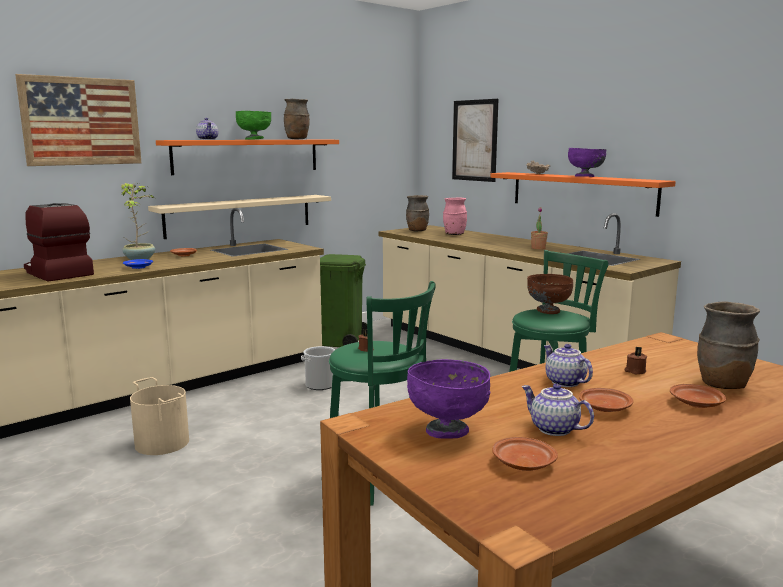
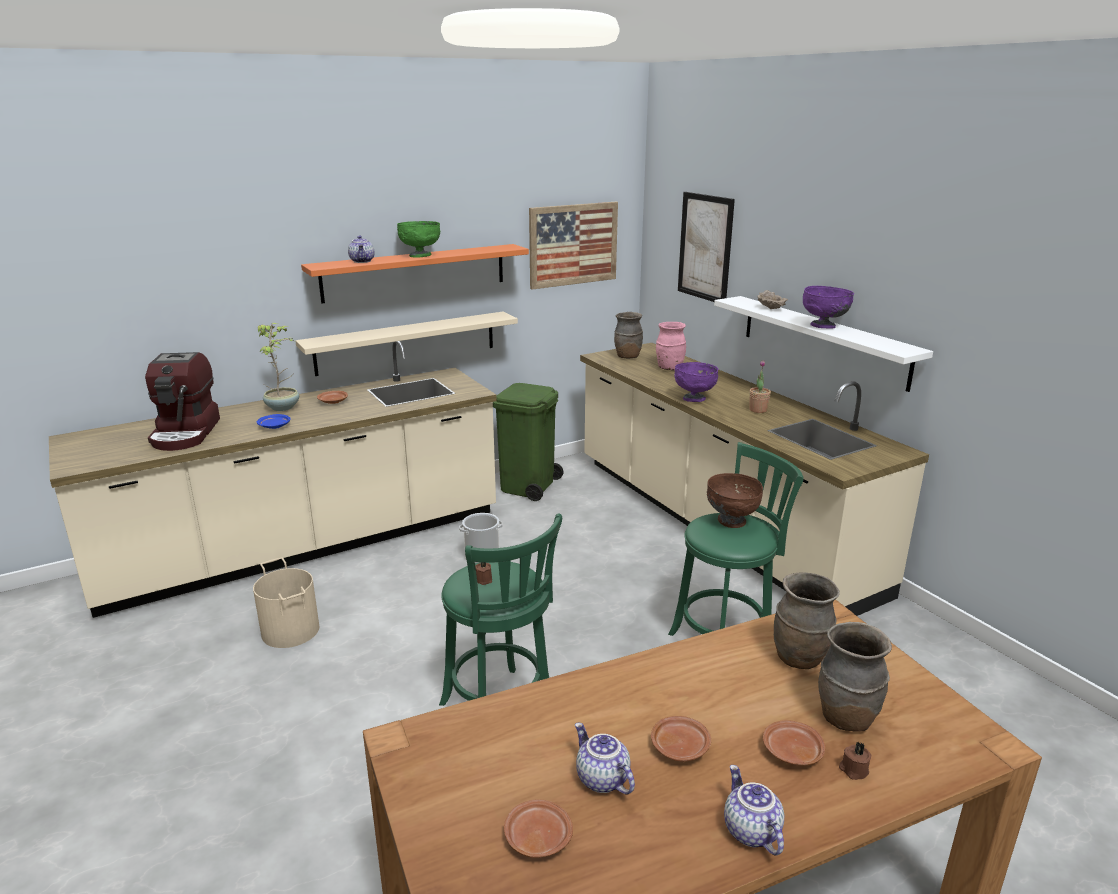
camera: 10 degrees right, 10 degrees up
picture [15,74,141,166] -> picture moved to [529,202,618,290]
coffee machine [24,203,94,282] -> coffee machine turned 150 degrees counterclockwise [145,352,220,451]
brown vase [284,99,310,139] -> brown vase moved to [774,572,840,669]
purple bowl [407,359,490,438] -> purple bowl moved to [674,362,718,402]
orange shelf [490,172,676,217] -> white shelf [714,296,933,392]
teapot [544,344,593,387] -> teapot moved to [724,765,784,856]
brown candle [625,347,647,374] -> brown candle moved to [839,742,871,780]

